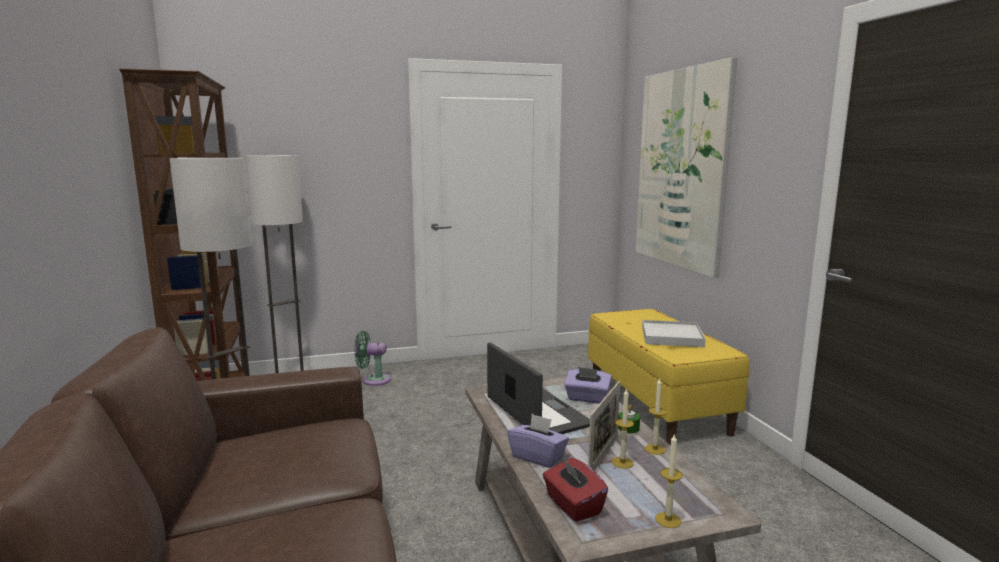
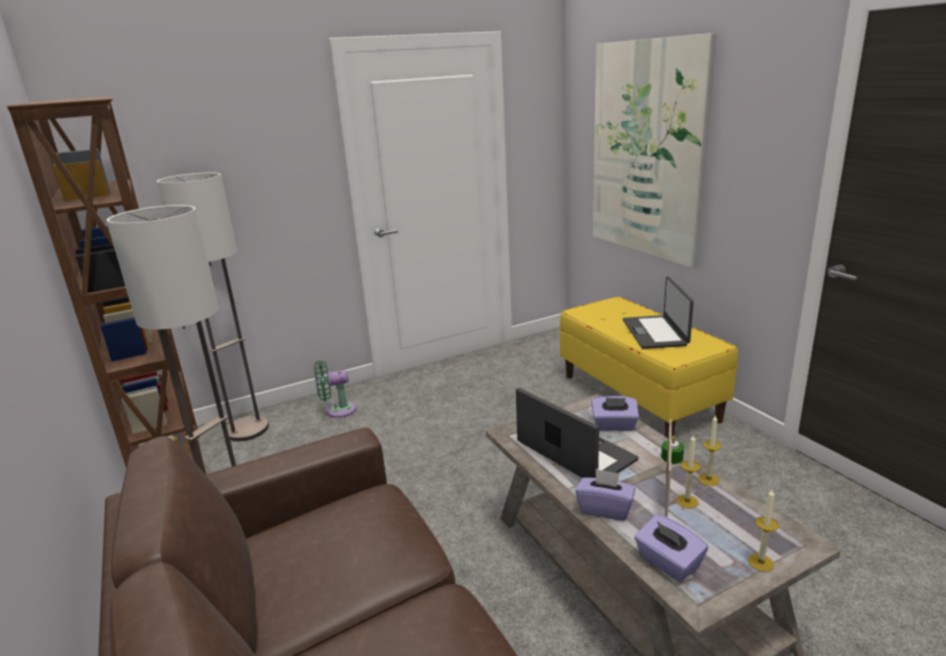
camera: 10 degrees left, 10 degrees up
red tissue box [543,458,608,522] -> purple tissue box [634,514,708,582]
white tray [642,320,706,347] -> laptop [623,276,694,349]

